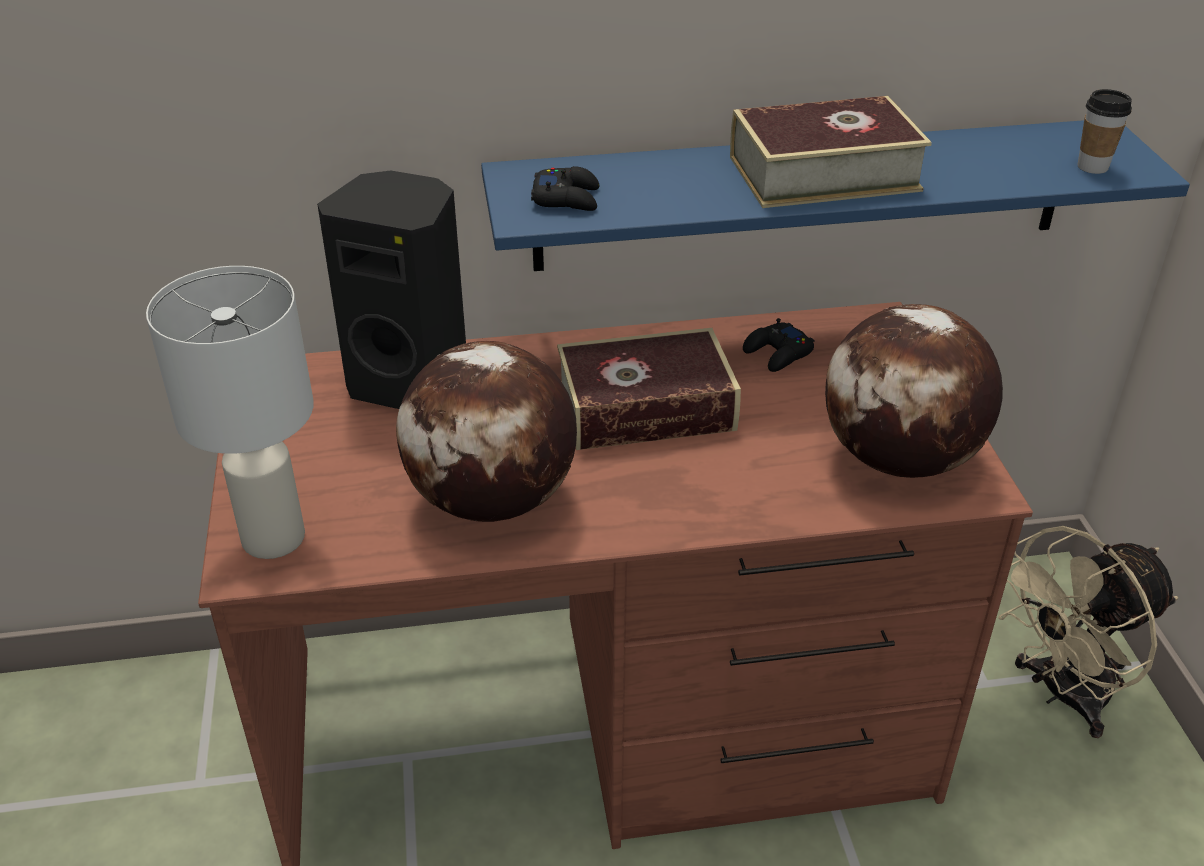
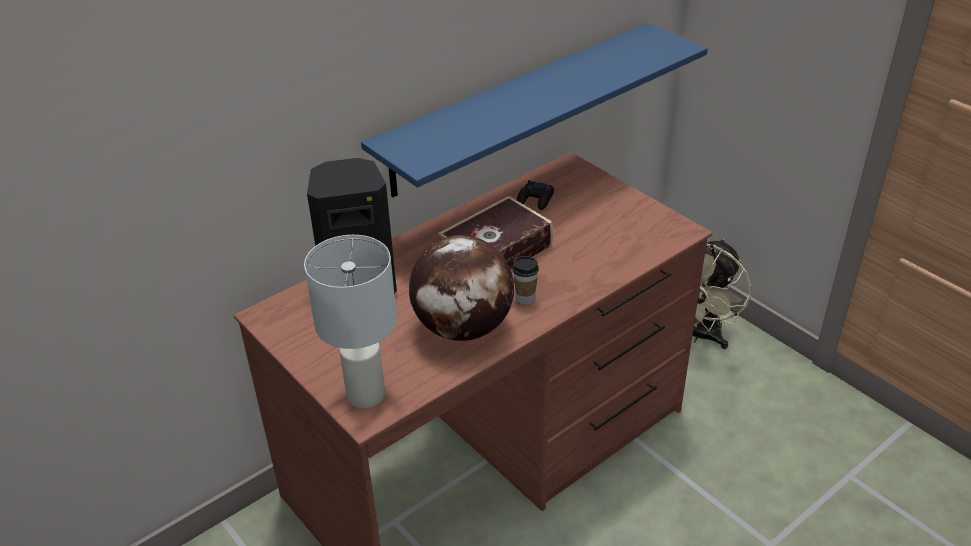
camera: 30 degrees left, 0 degrees up
black game controller [531,166,599,211] -> none
book [730,96,932,208] -> none
globe [825,304,1003,478] -> none
cup [1077,89,1132,174] -> cup moved to [512,256,539,305]

